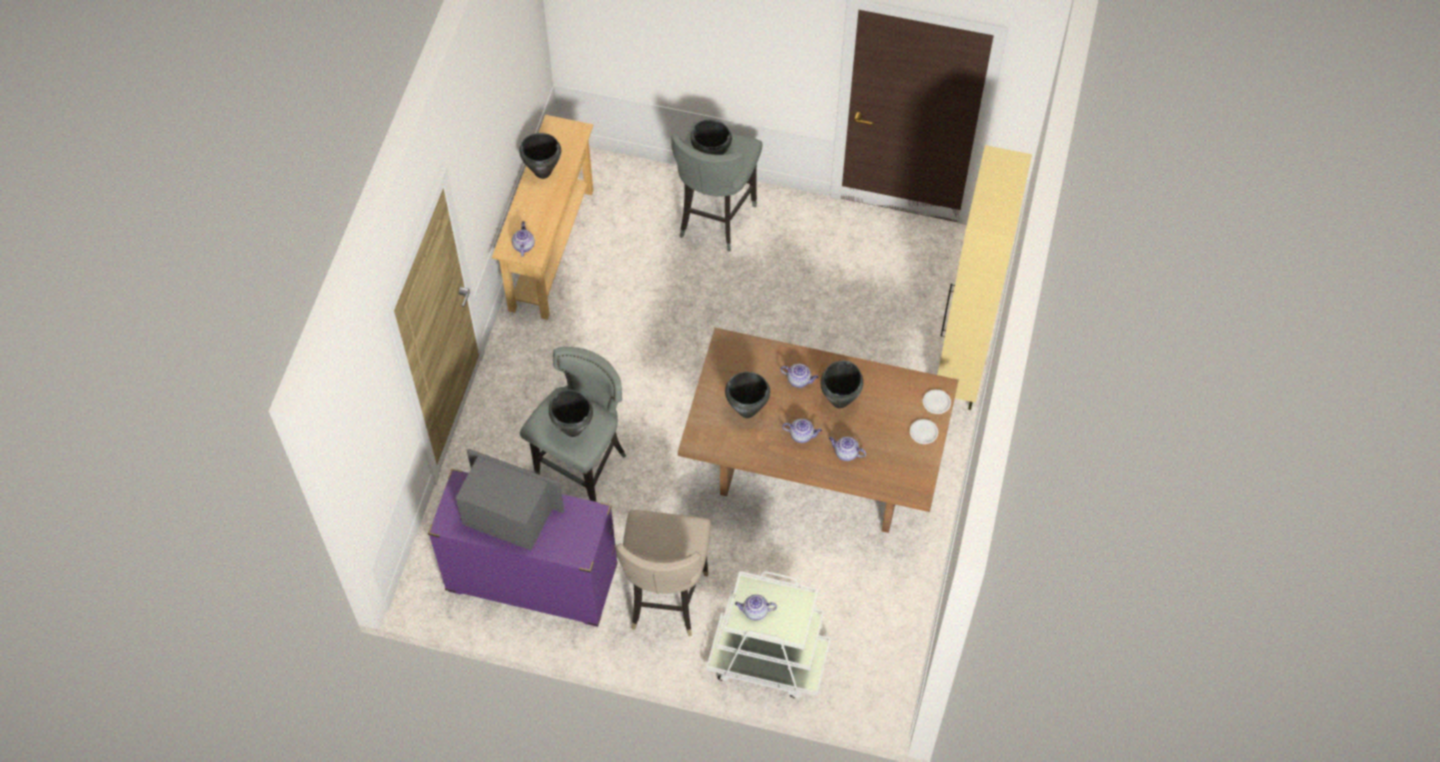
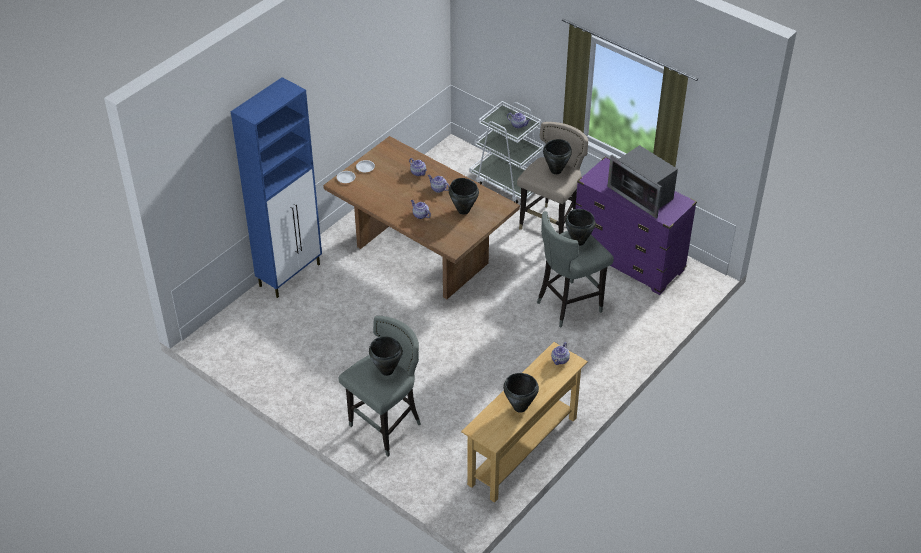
camera: 155 degrees left, 15 degrees down
black cooking pot [820,360,863,409] -> black cooking pot moved to [543,139,572,174]
beige cabinet [937,145,1032,410] -> blue cabinet [231,77,322,298]

